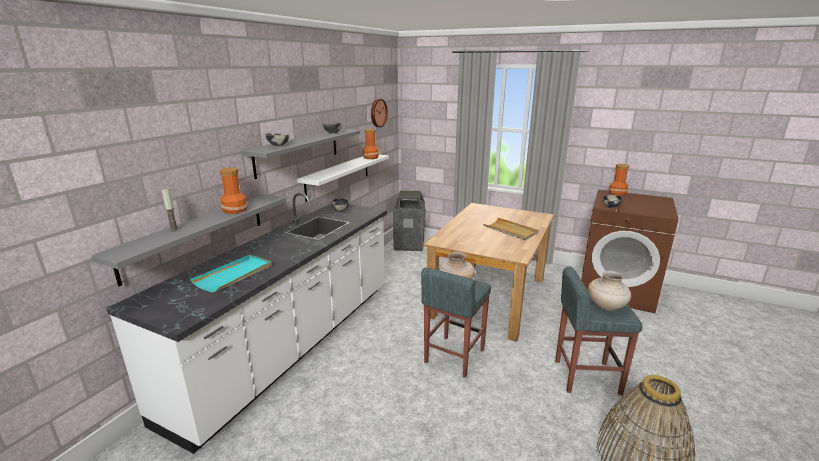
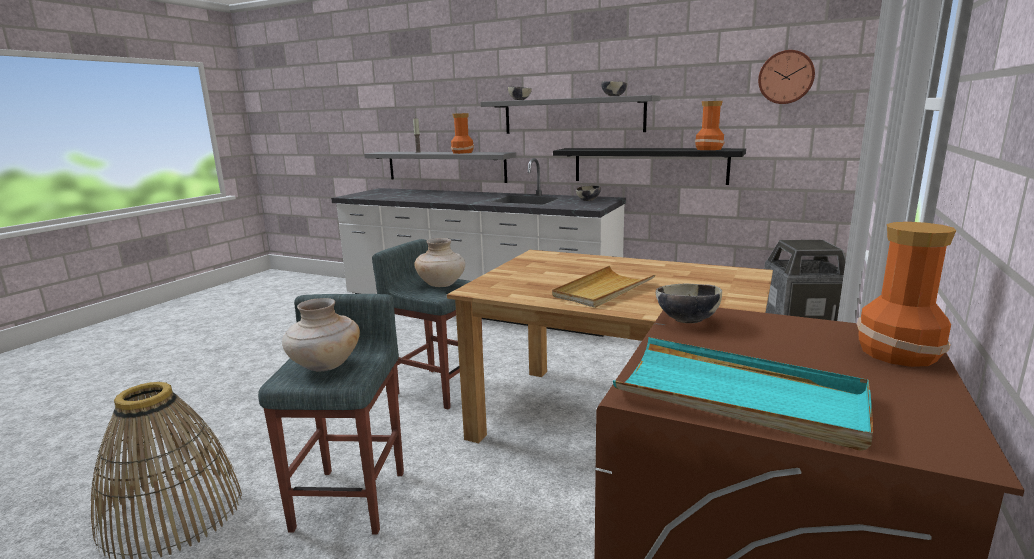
camera: 90 degrees right, 5 degrees down
turquoise tray [190,255,272,293] -> turquoise tray moved to [613,337,873,451]
white shelf [297,154,389,202] -> black shelf [553,148,746,185]

